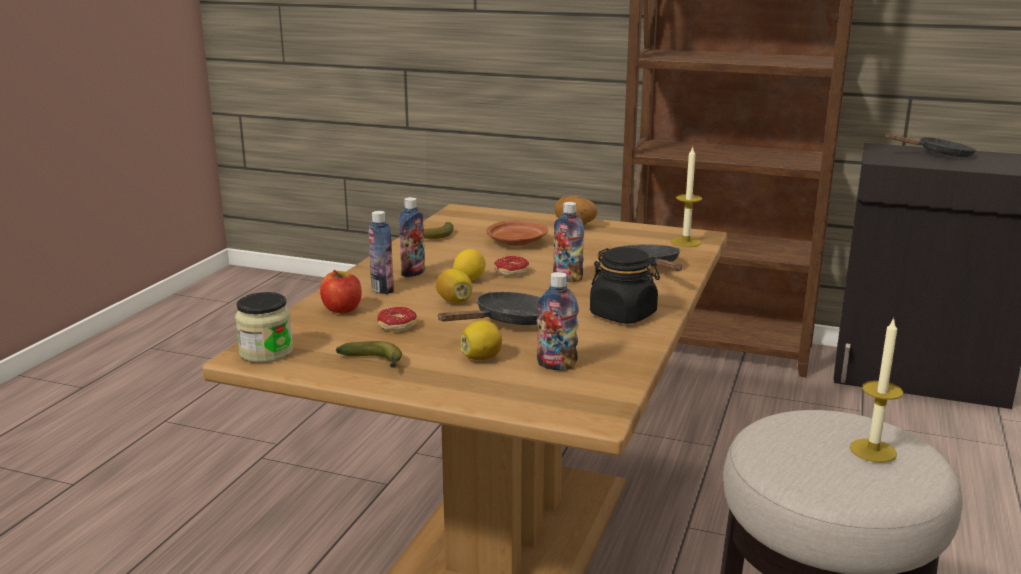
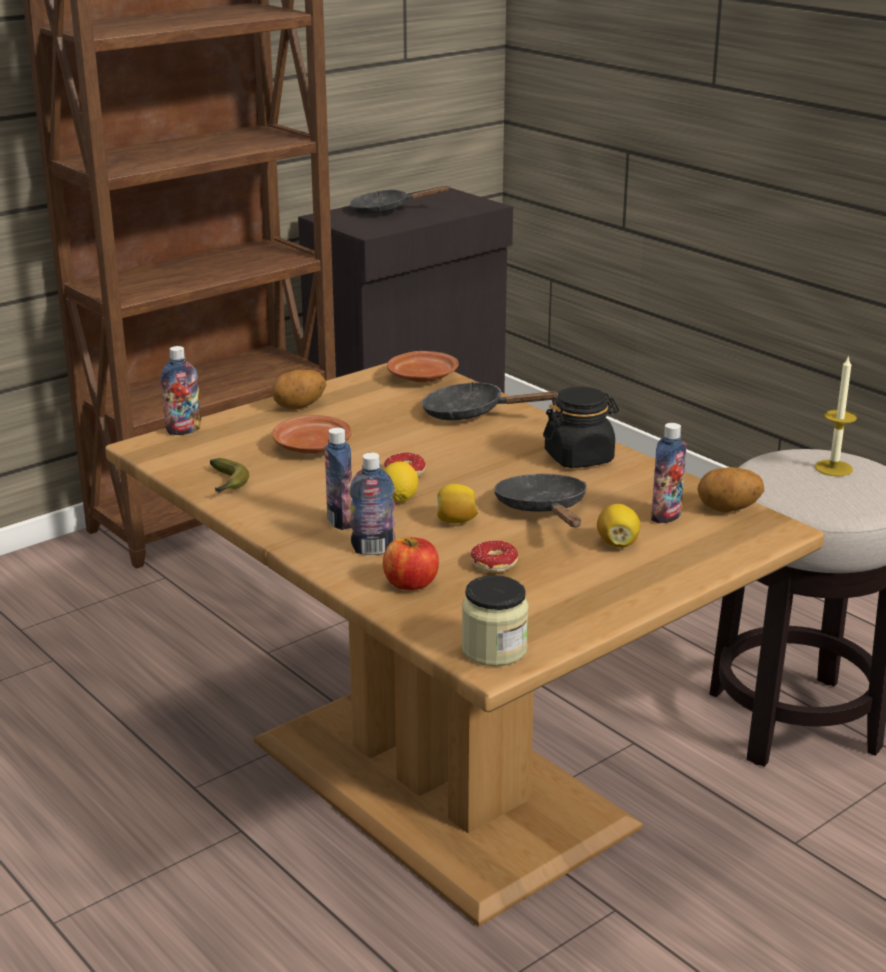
camera: 60 degrees left, 5 degrees up
banana [336,341,402,368] -> none
bottle [553,202,584,282] -> bottle moved to [160,346,201,435]
candle [671,146,702,247] -> brown plate [387,351,458,382]
black frying pan [886,134,976,157] -> black frying pan turned 120 degrees counterclockwise [349,186,450,214]
none -> potato [697,467,764,512]

